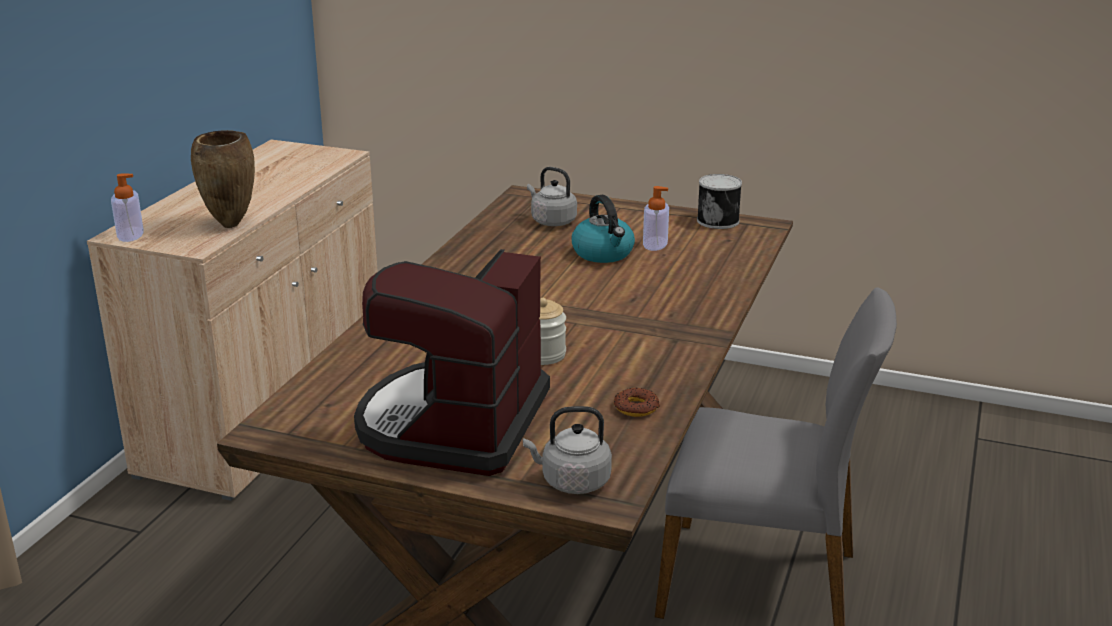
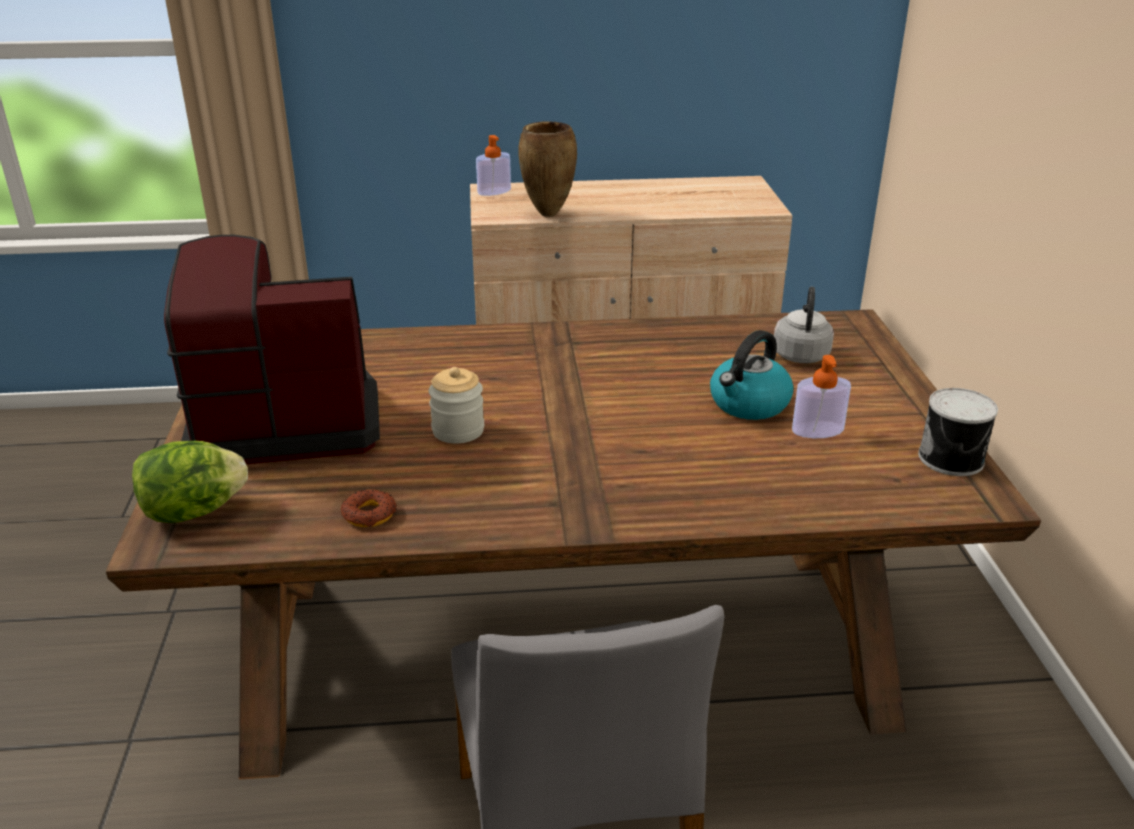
camera: 65 degrees right, 5 degrees up
grey kettle [523,406,612,494] -> lettuce [132,441,248,523]

